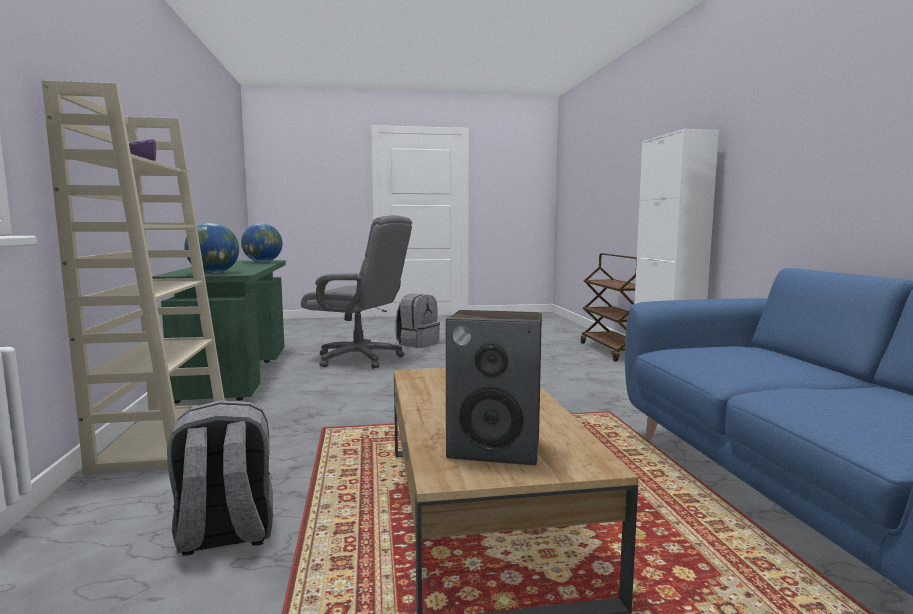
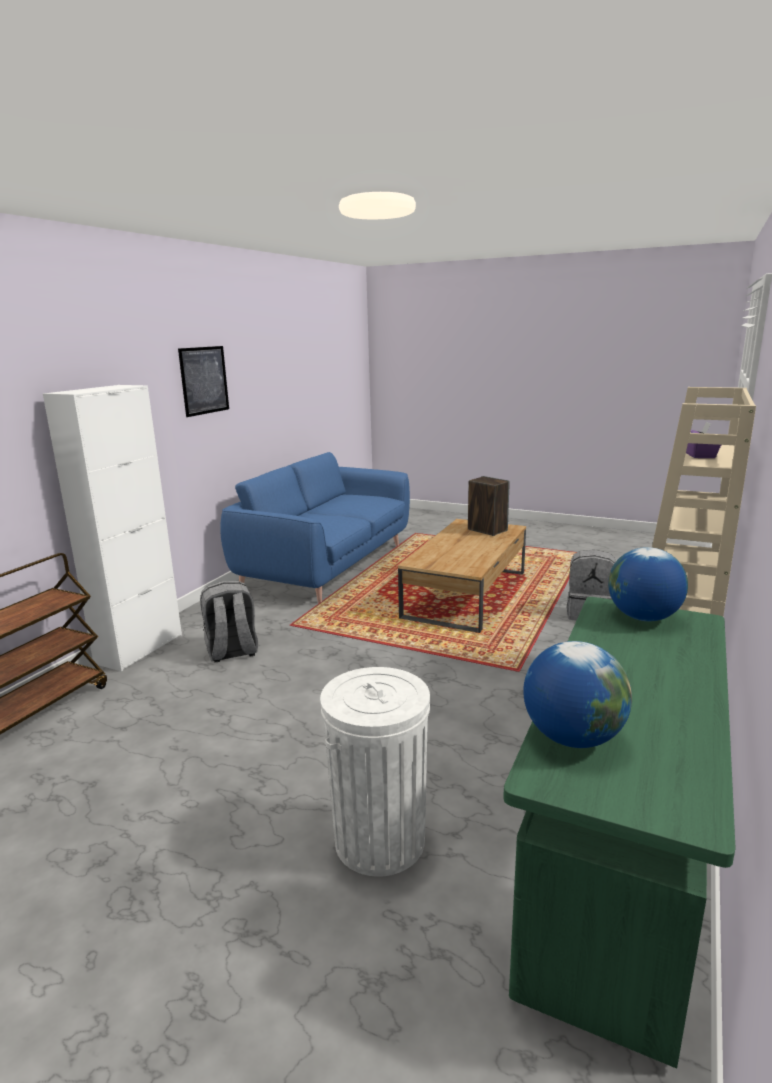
camera: 145 degrees left, 10 degrees up
grey office chair [301,215,412,369] -> white trash can [320,667,430,877]
grey backpack [395,294,440,348] -> grey backpack moved to [200,581,258,662]
none -> picture [178,346,229,417]

